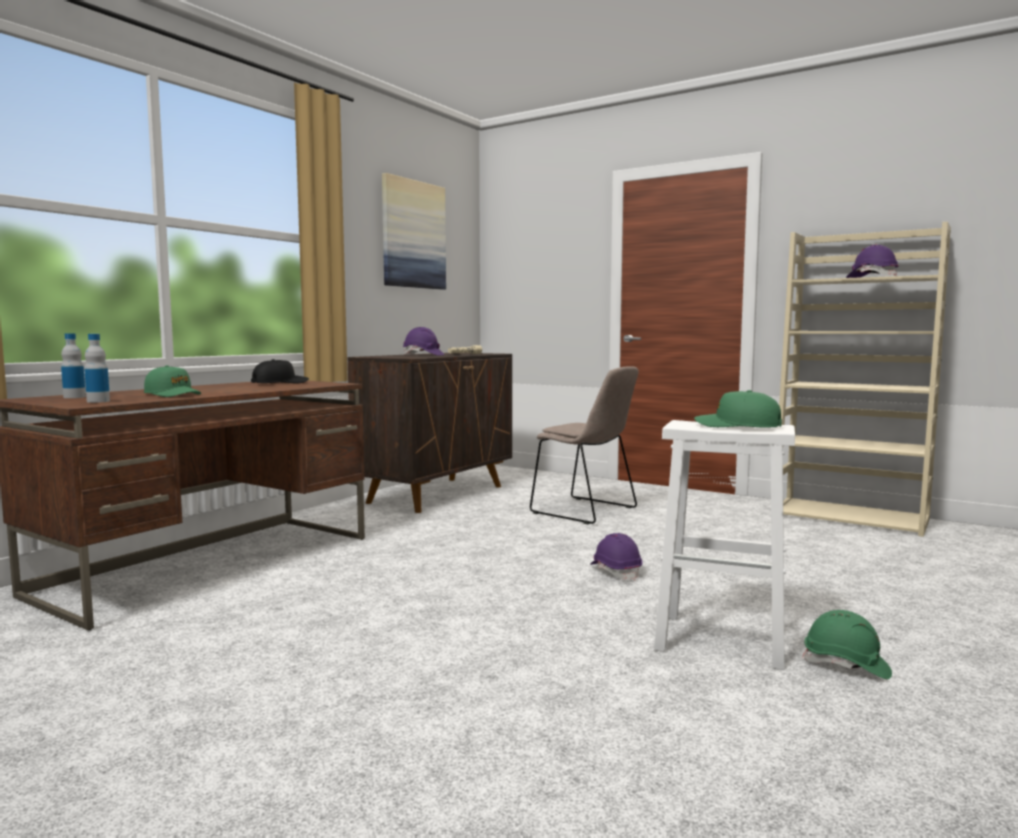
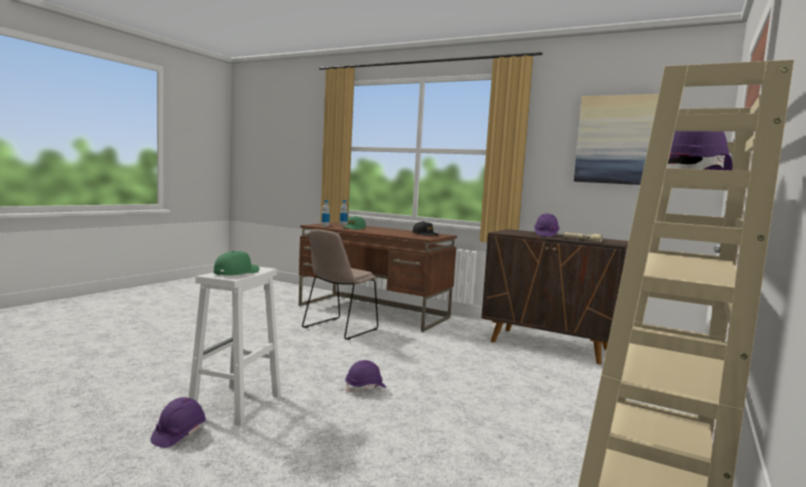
camera: 85 degrees right, 0 degrees up
beige chair [530,366,639,524] -> beige chair moved to [302,229,378,340]
green hard hat [802,610,892,679] -> purple hard hat [150,397,206,448]

